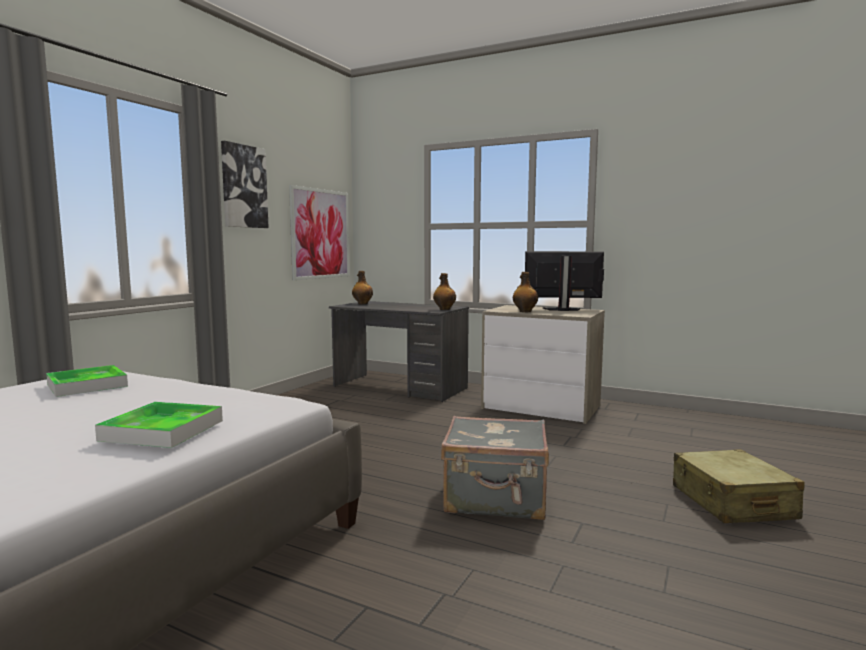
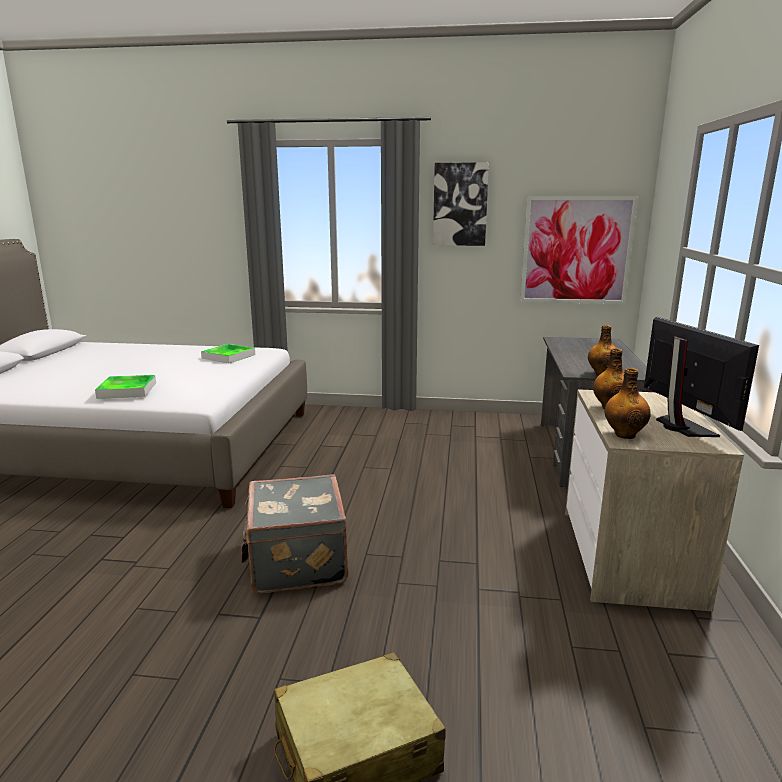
camera: 70 degrees right, 10 degrees up
bottle [352,271,373,304] -> bottle moved to [605,368,651,439]

